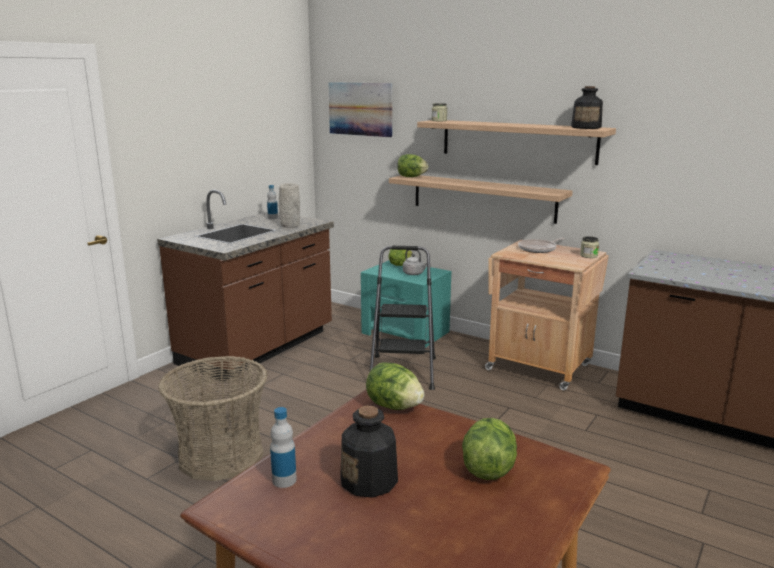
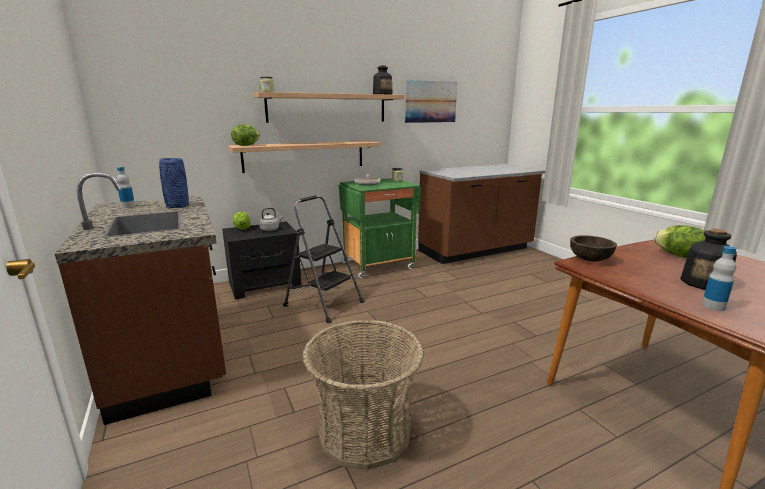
camera: 60 degrees left, 0 degrees up
grey vase [279,183,300,228] -> blue vase [159,158,189,208]
picture [329,82,392,137] -> picture moved to [405,80,457,123]
turquoise nightstand [361,260,451,347] -> black nightstand [222,221,302,300]
lettuce [366,362,425,410] -> brown bowl [570,235,617,262]
brown cart [485,240,609,390] -> green cart [339,178,421,278]

